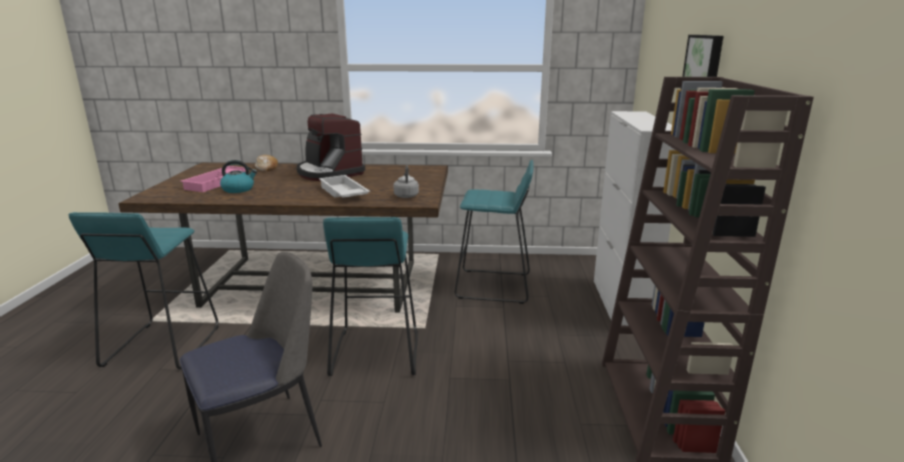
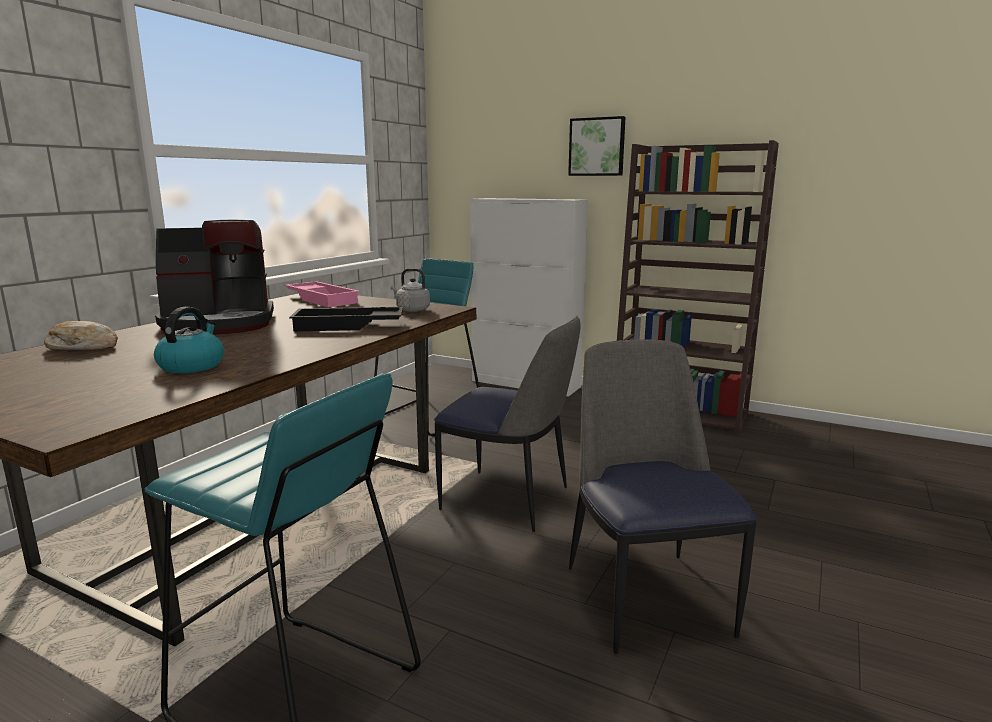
camera: 65 degrees left, 5 degrees down
pink tray [180,166,246,192] -> pink tray moved to [285,281,360,307]
white tray [319,175,370,198] -> black tray [289,307,403,332]
turquoise stool [323,217,418,376] -> chair [434,315,581,532]

